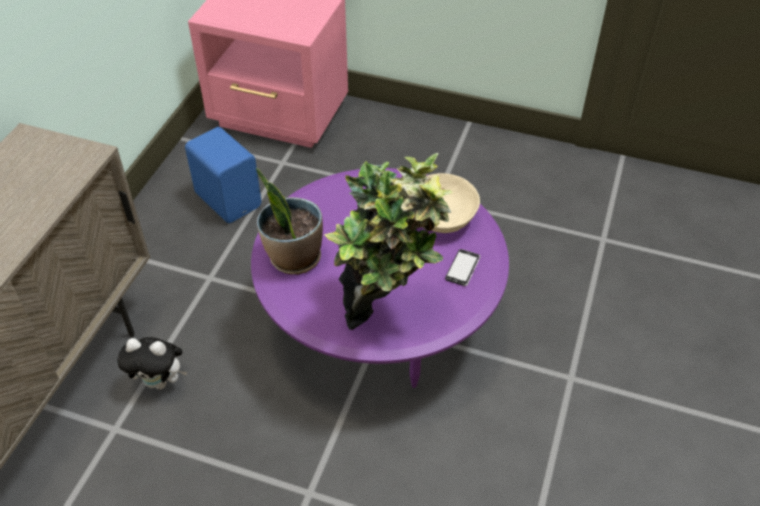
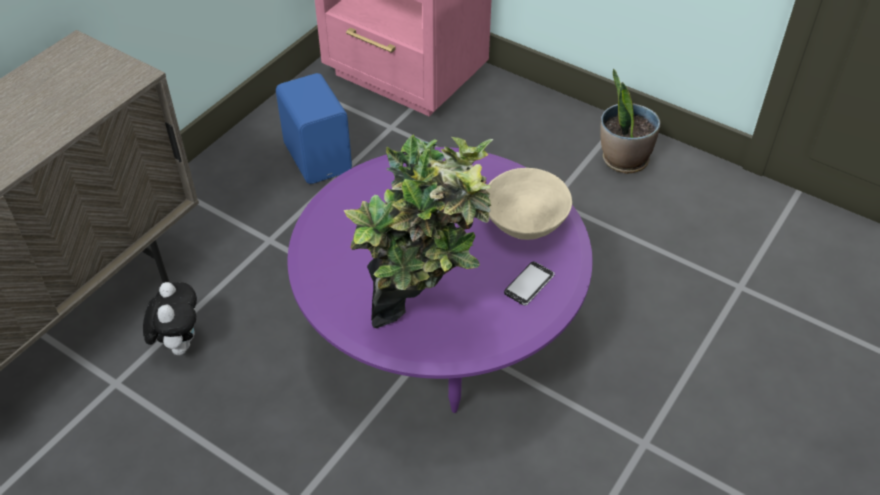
camera: 15 degrees right, 0 degrees up
plush toy [117,337,187,390] -> plush toy turned 120 degrees counterclockwise [143,282,197,355]
potted plant [256,168,323,275] -> potted plant moved to [600,69,660,174]

